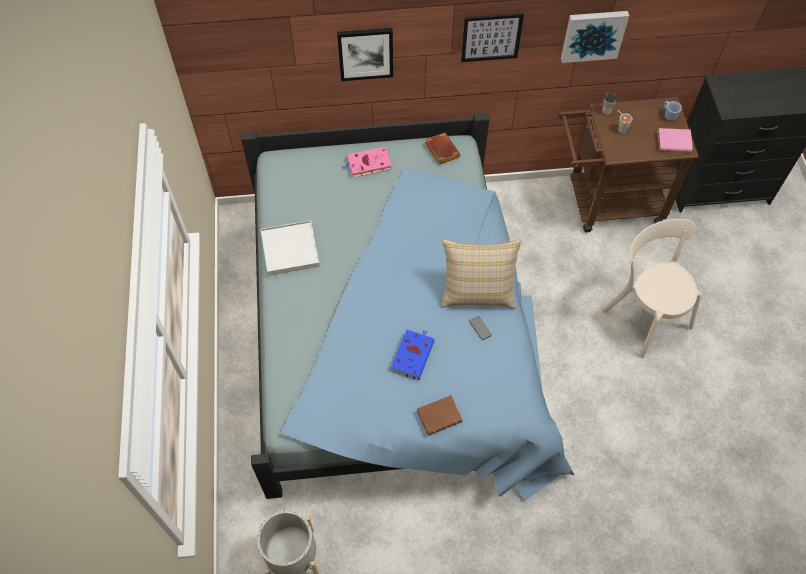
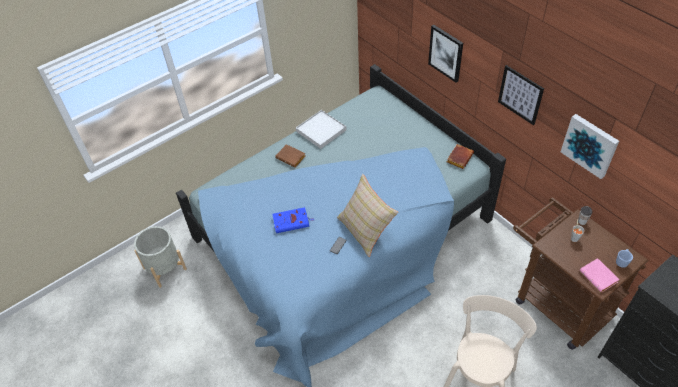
camera: 60 degrees right, 10 degrees down
pink book [342,147,392,178] -> none
brown book [417,395,463,436] -> brown book moved to [275,144,306,168]

